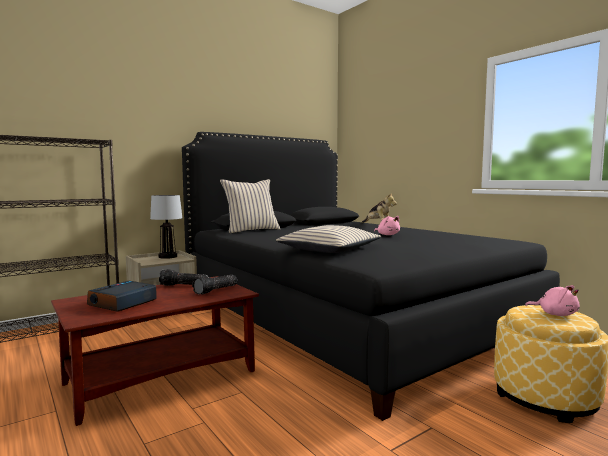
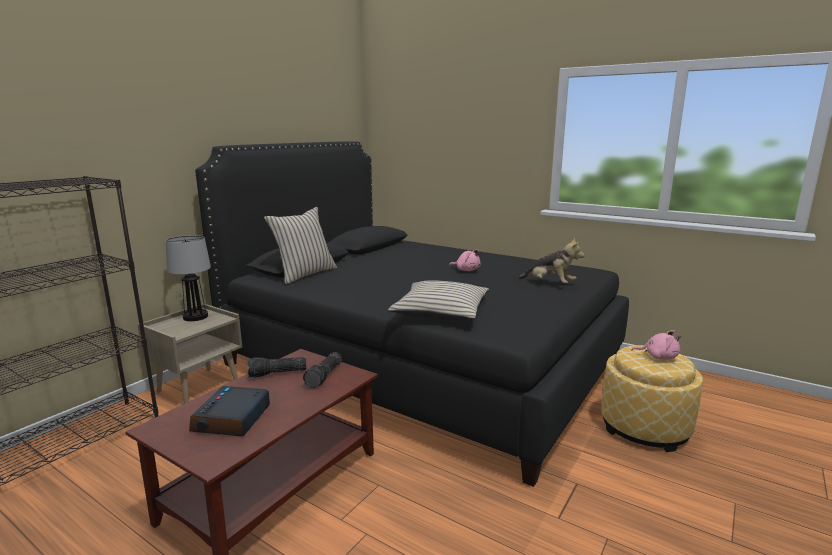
camera: 20 degrees left, 10 degrees up
plush toy [362,193,397,223] -> plush toy moved to [518,238,584,283]

